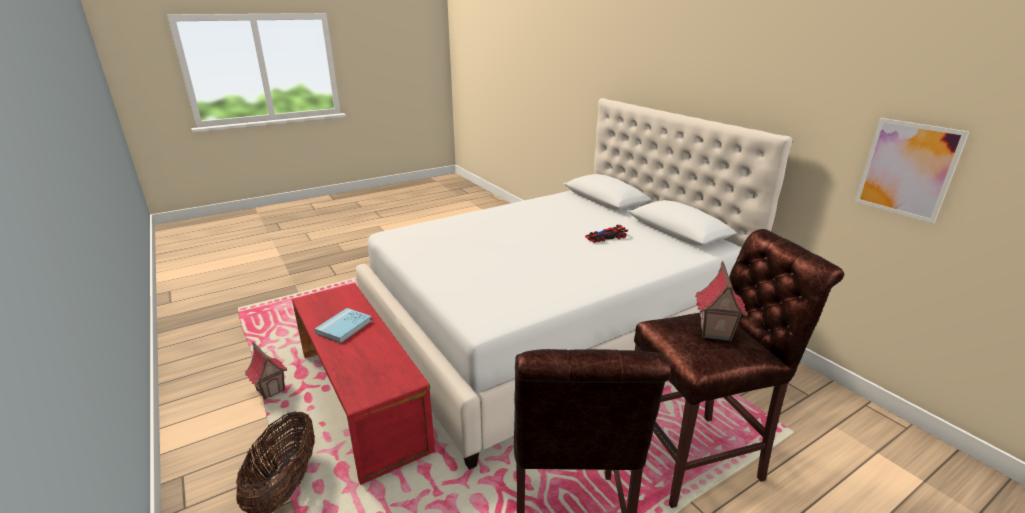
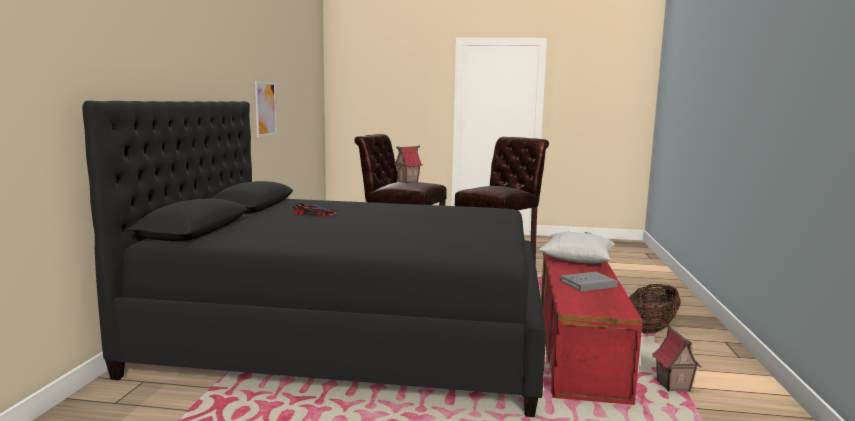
camera: 140 degrees left, 15 degrees down
blue book [315,308,372,343] -> grey book [560,272,618,292]
white bed [356,98,792,470] -> black bed [82,101,546,417]
none -> grey pillow [539,232,615,263]

